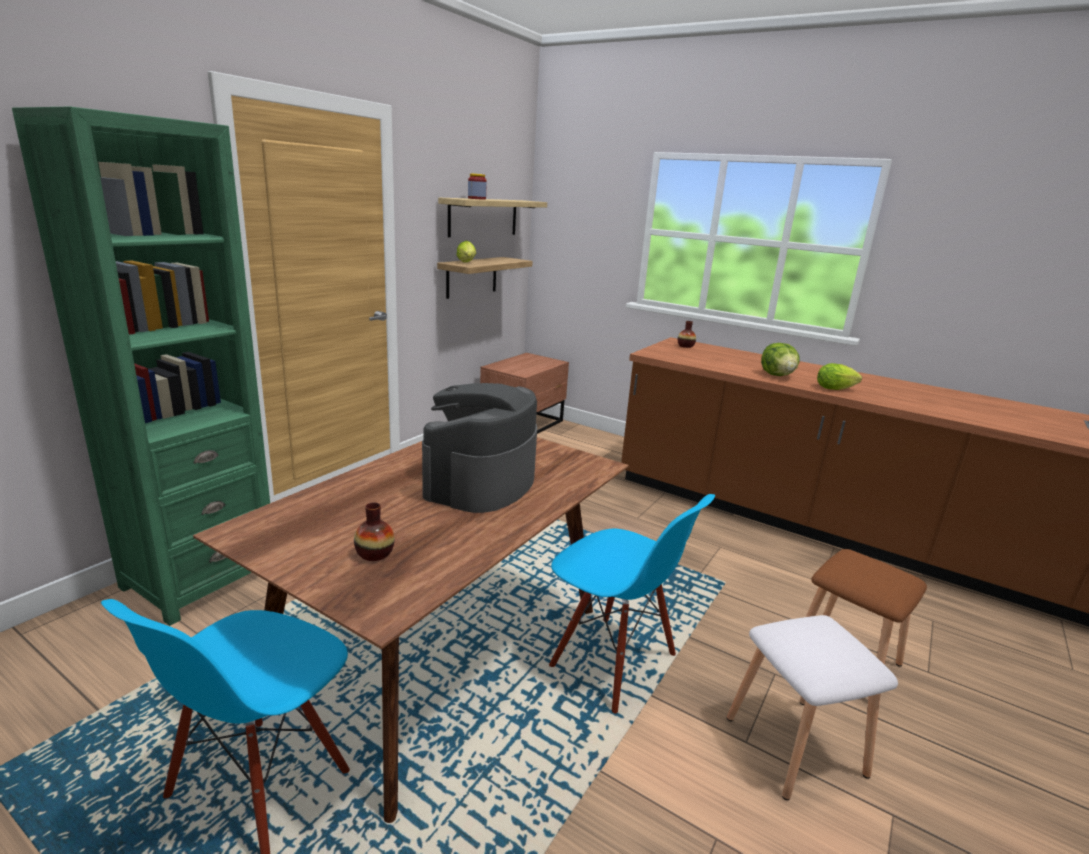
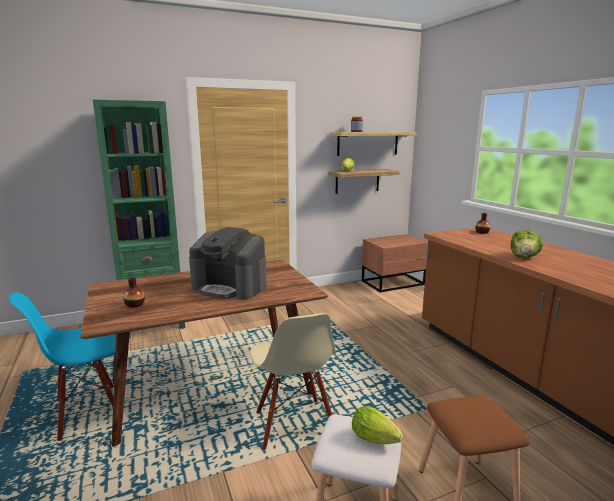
camera: 35 degrees right, 5 degrees down
coffee machine [422,383,537,513] -> coffee machine turned 120 degrees counterclockwise [189,227,267,300]
blue chair [549,494,715,714] -> beige chair [250,313,336,450]
lettuce [817,363,862,390] -> lettuce moved to [352,406,403,444]

